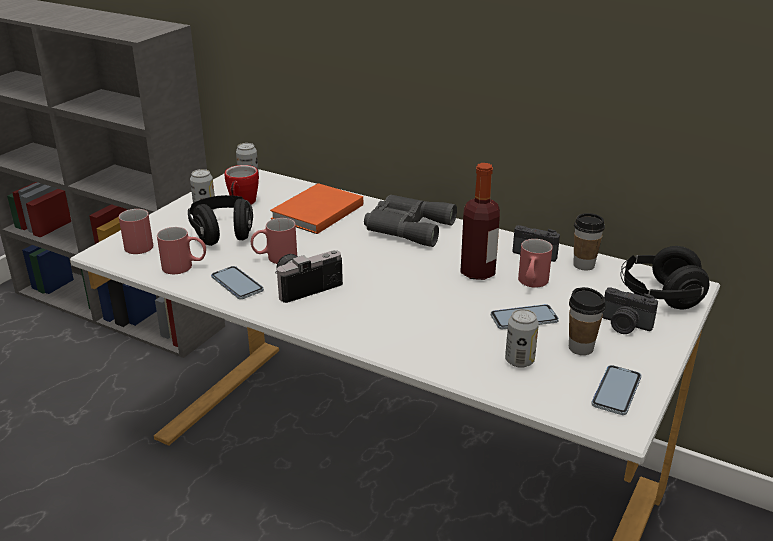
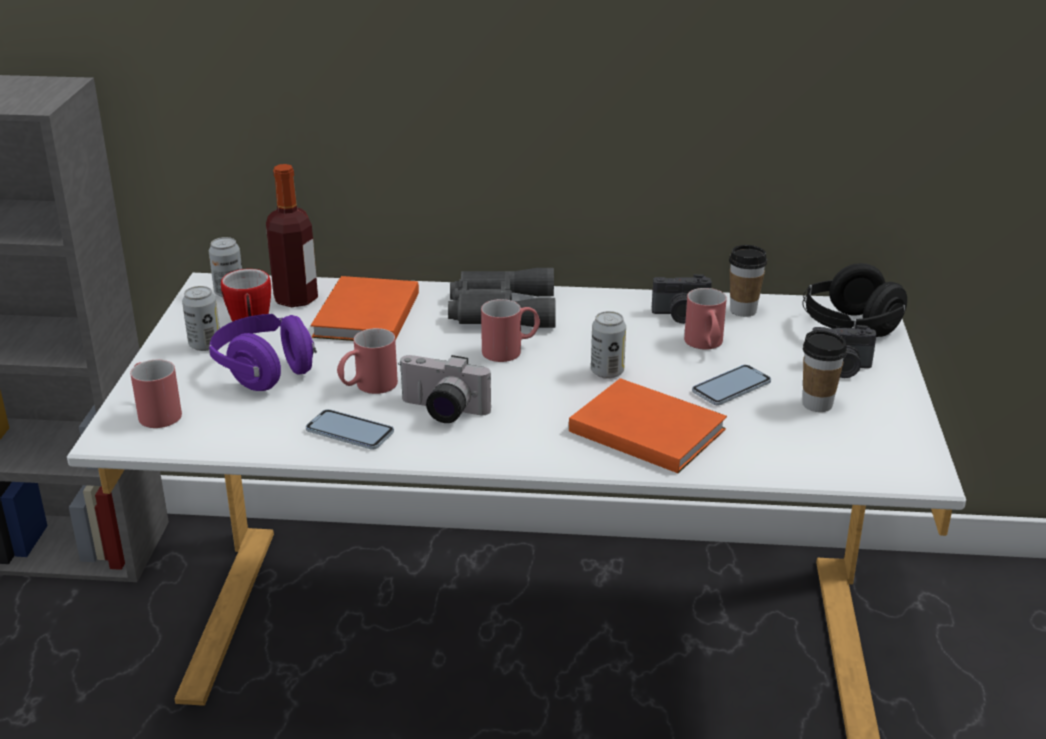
camera: 25 degrees left, 0 degrees up
red mug [157,227,206,274] -> red mug moved to [481,299,540,362]
black headphones [188,195,253,246] -> purple headphones [209,314,317,391]
camera [276,250,343,303] -> camera turned 105 degrees counterclockwise [398,355,491,423]
bottle [460,163,500,280] -> bottle moved to [266,164,318,307]
can [505,309,539,368] -> can moved to [591,311,626,379]
phone [591,365,642,415] -> none
none -> orange book [569,378,727,473]

